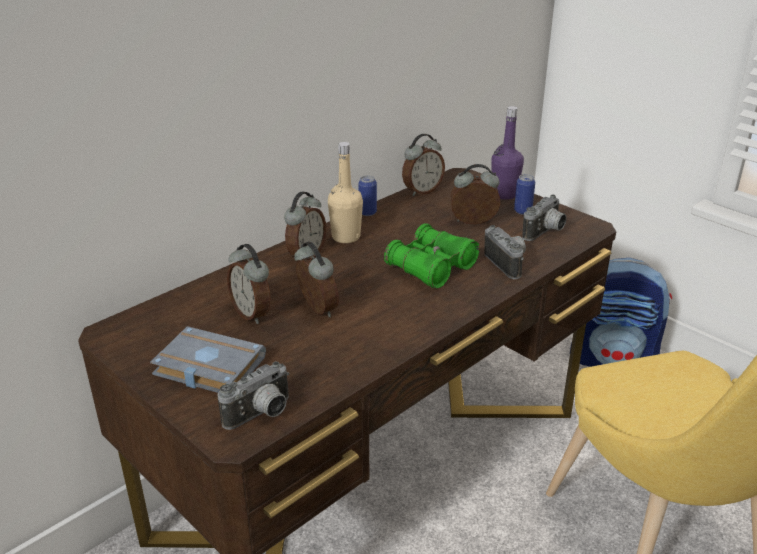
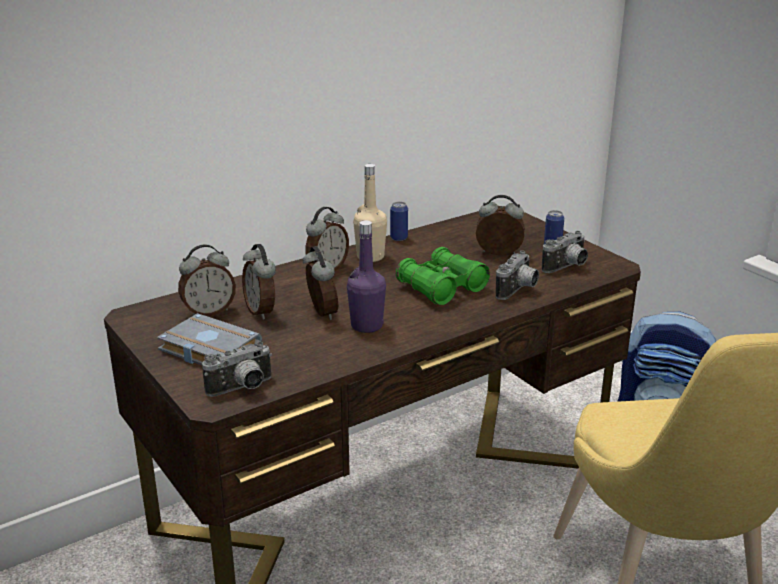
camera: 10 degrees right, 5 degrees down
alarm clock [402,134,445,196] -> alarm clock moved to [178,244,236,316]
camera [484,225,526,279] -> camera turned 45 degrees clockwise [496,250,539,300]
purple bottle [491,106,524,200] -> purple bottle moved to [347,221,386,333]

